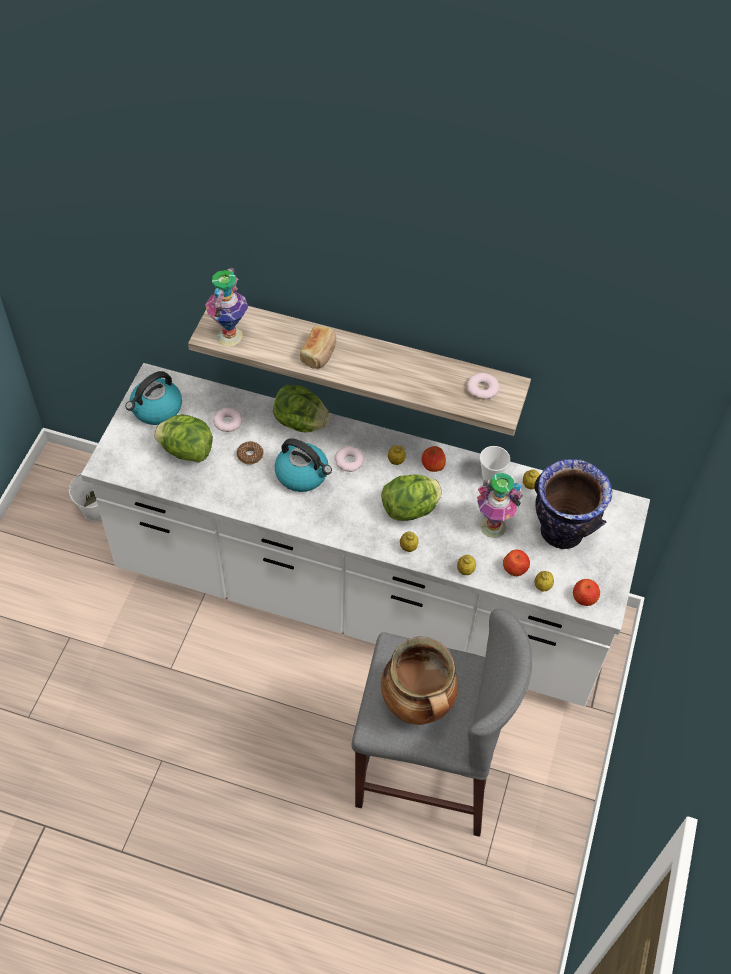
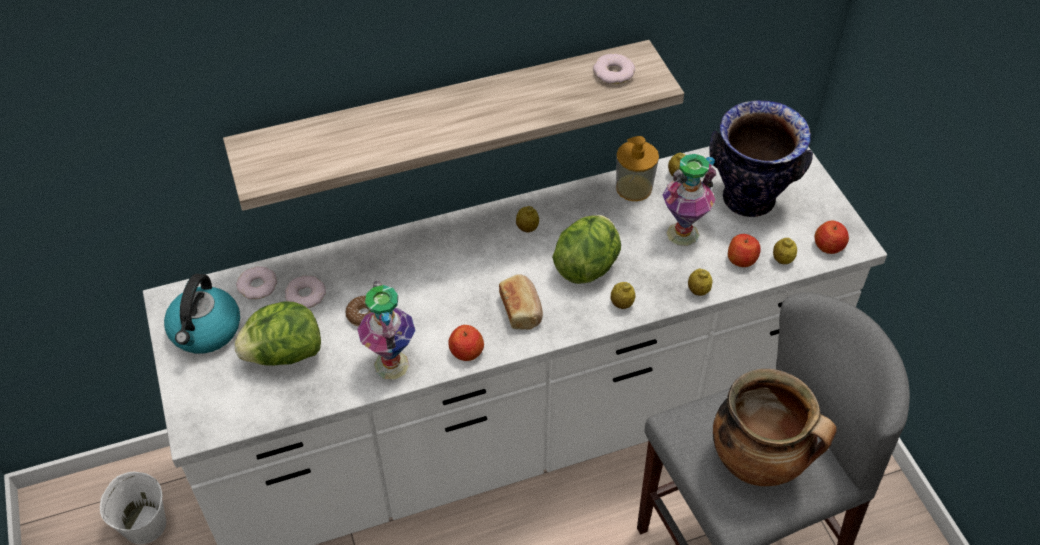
camera: 35 degrees left, 5 degrees down
vase [205,267,248,346] -> vase moved to [357,280,415,379]
lettuce [273,385,331,433] -> none
kettle [275,438,332,492] -> none
bread [300,326,336,369] -> bread moved to [499,274,543,329]
donut [335,446,365,472] -> donut moved to [236,266,277,299]
apple [422,446,446,472] -> apple moved to [448,325,484,361]
cup [480,446,510,480] -> soap dispenser [616,136,659,201]

